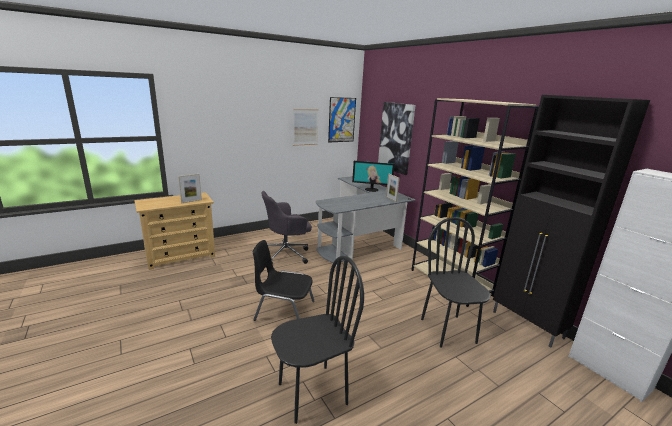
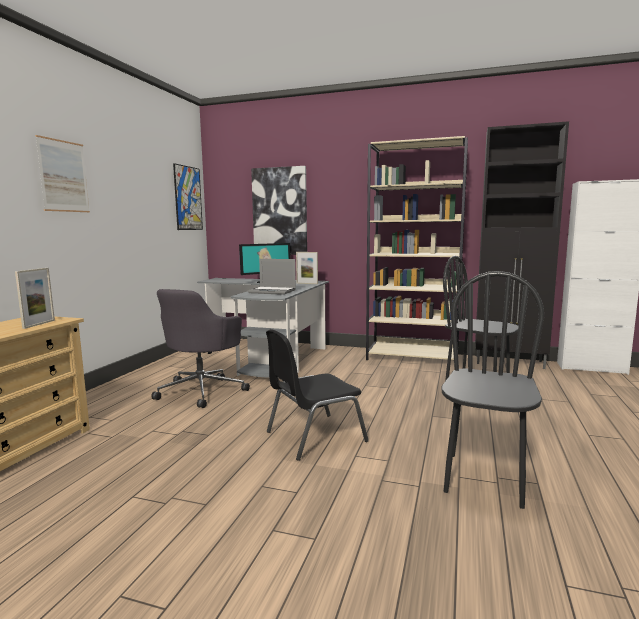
camera: 40 degrees left, 10 degrees down
picture [293,109,318,146] -> picture moved to [35,135,90,212]
none -> laptop [248,259,296,295]

